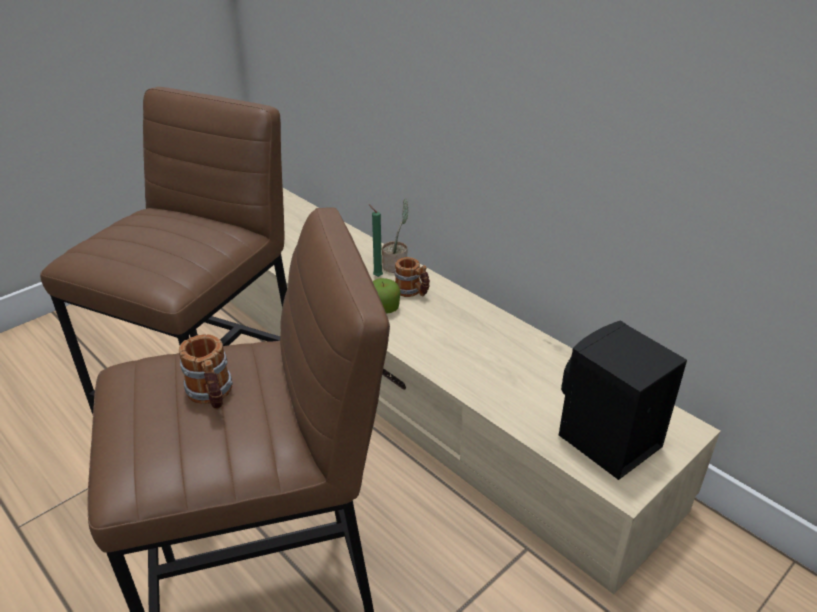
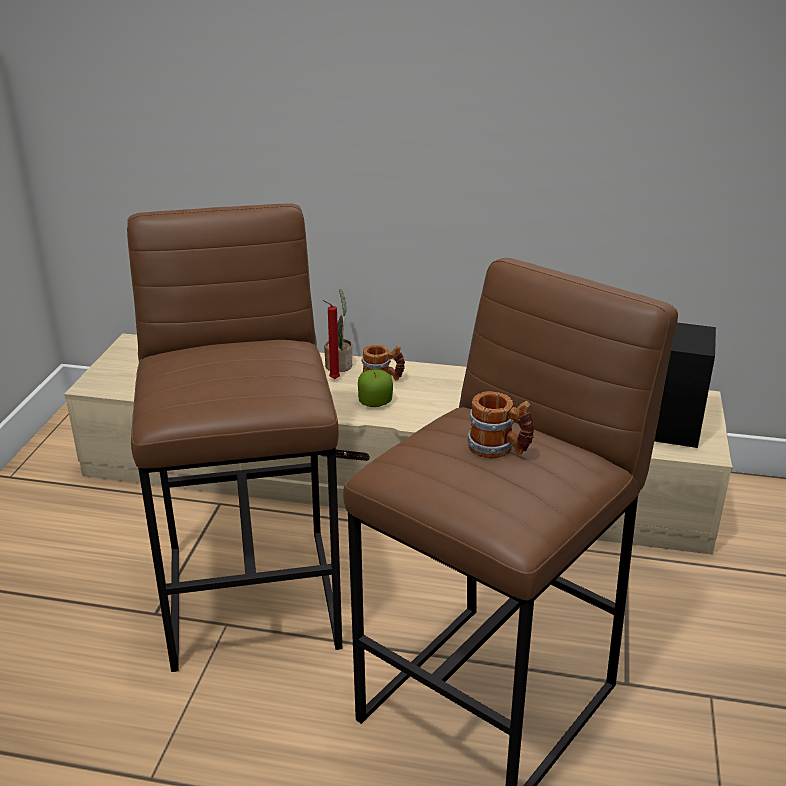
camera: 35 degrees left, 5 degrees down
green candle [368,204,383,277] -> red candle [322,300,340,379]

